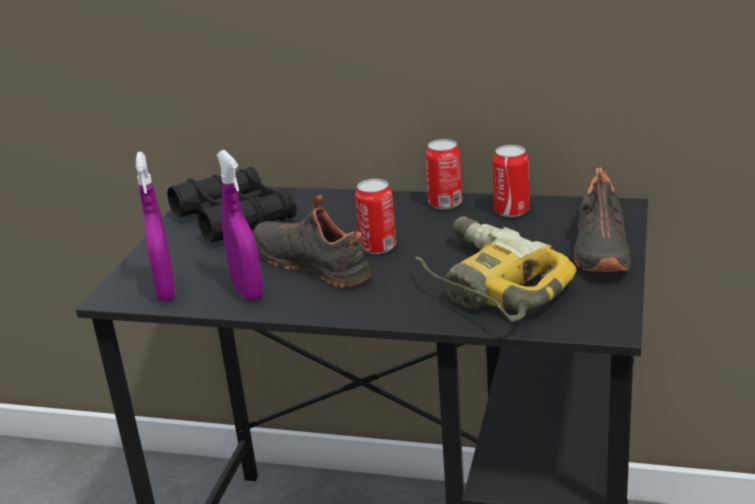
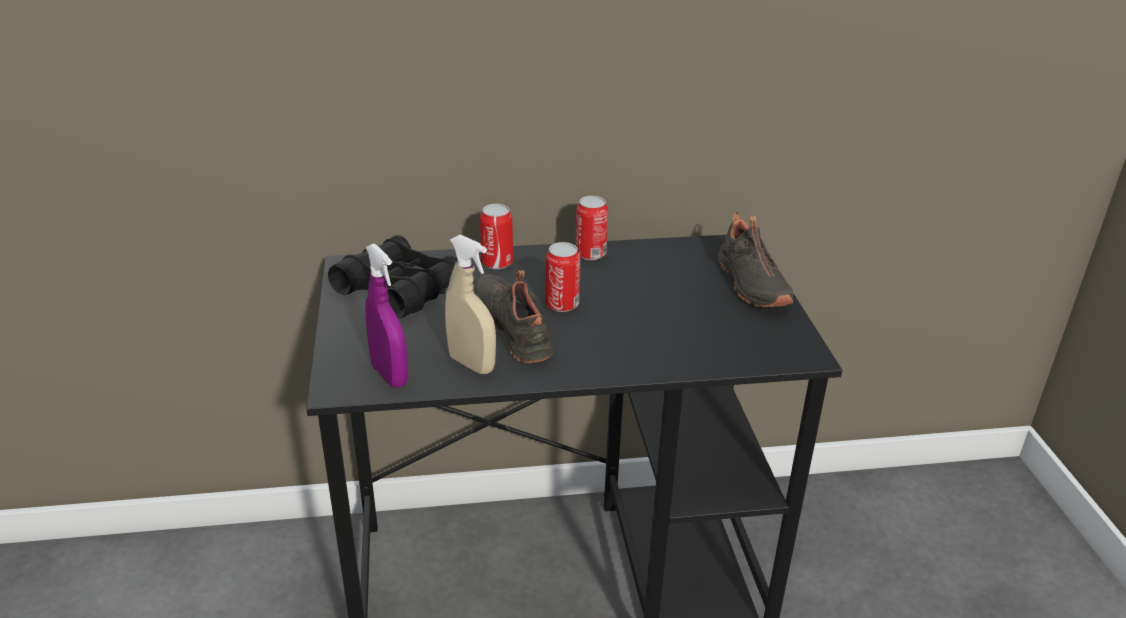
camera: 25 degrees left, 5 degrees up
purple spray bottle [217,150,263,301] -> beige spray bottle [445,234,496,374]
black shoe [253,195,372,288] -> black shoe turned 45 degrees clockwise [475,270,553,363]
power drill [416,217,576,322] -> none
can [493,145,529,217] -> can moved to [480,204,513,269]

